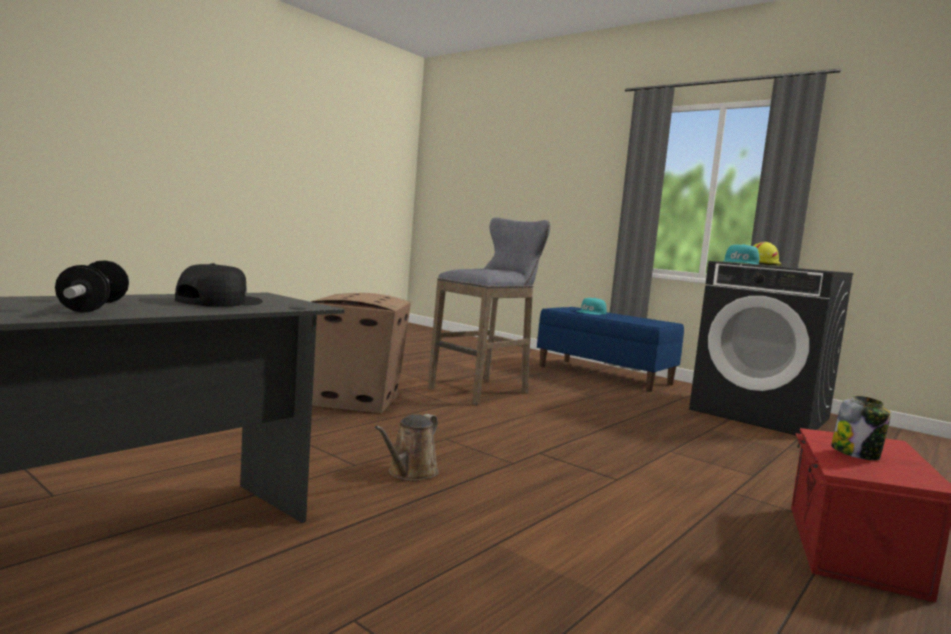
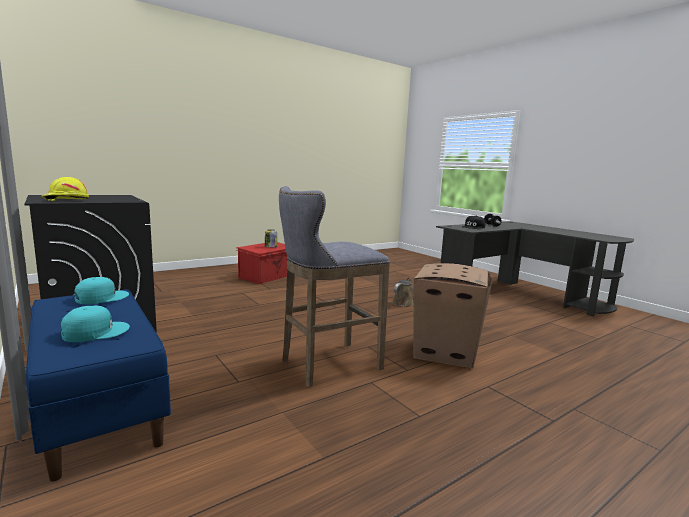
camera: 165 degrees left, 5 degrees up
turquoise cap [723,244,759,265] -> turquoise cap moved to [74,277,129,304]

